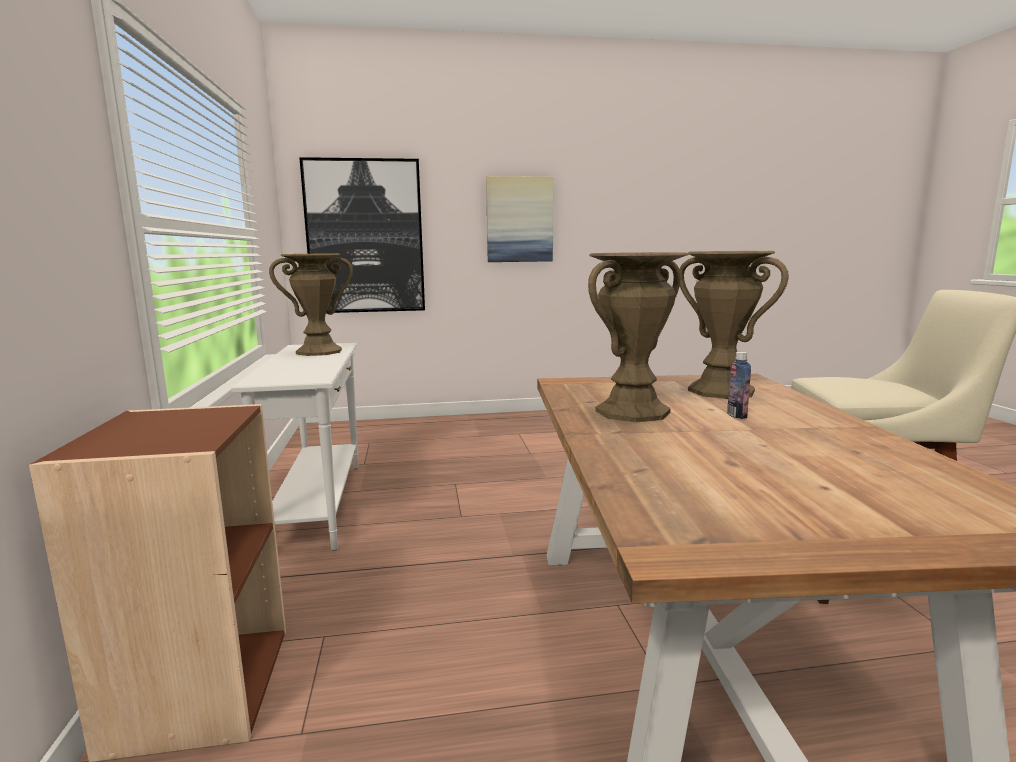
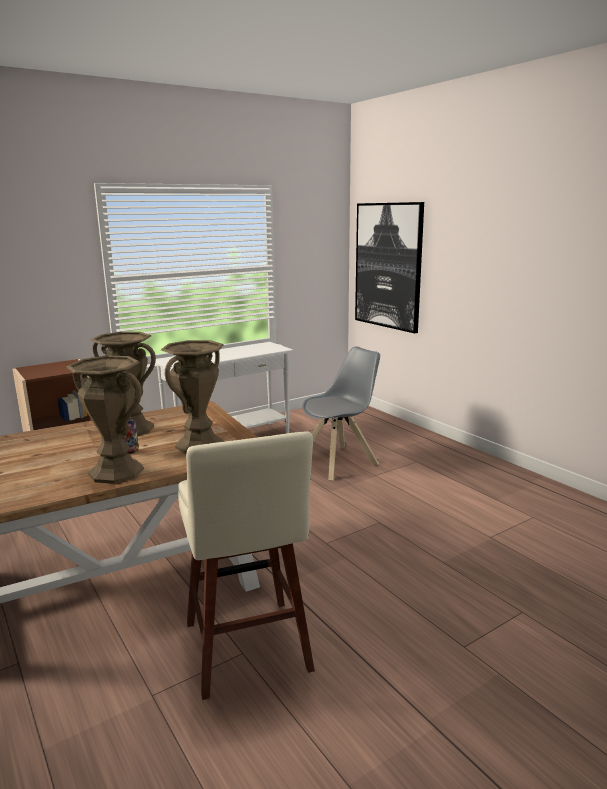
camera: 65 degrees right, 5 degrees up
brown vase [269,253,353,356] -> brown vase moved to [66,355,144,484]
picture [486,176,553,262] -> none
none -> grey chair [302,346,380,480]

